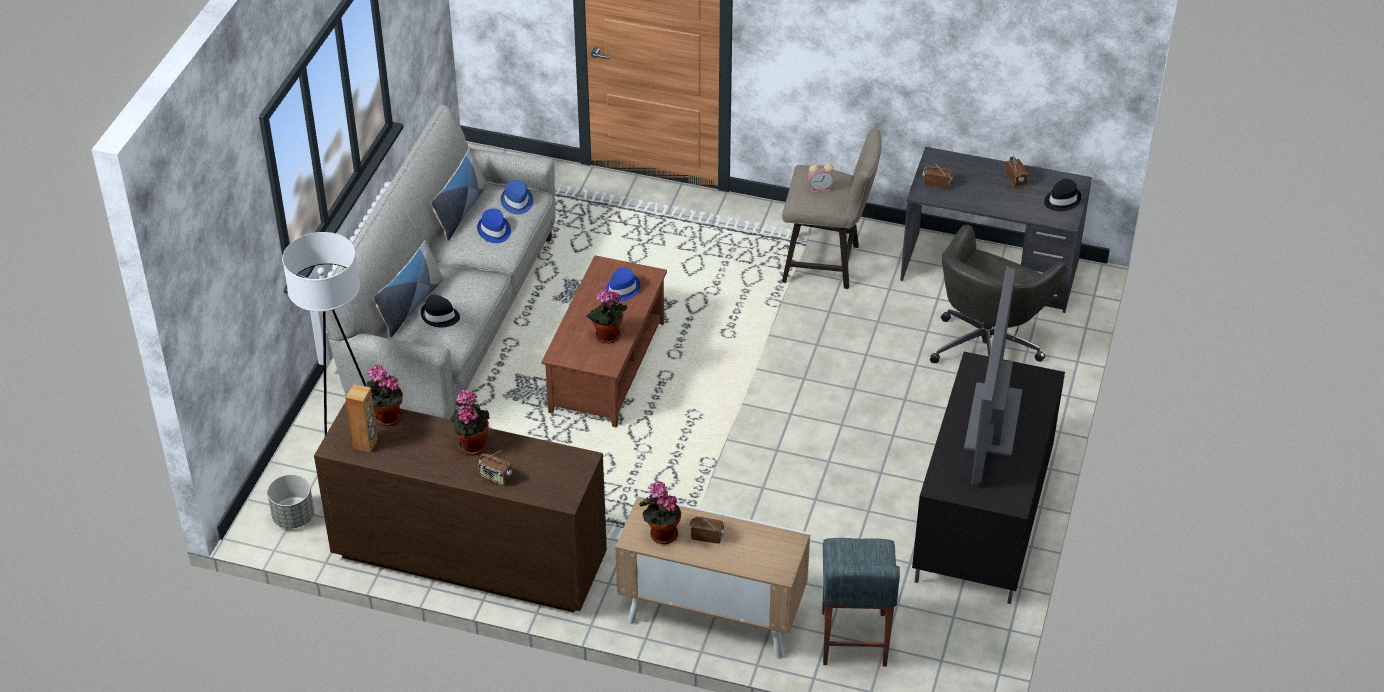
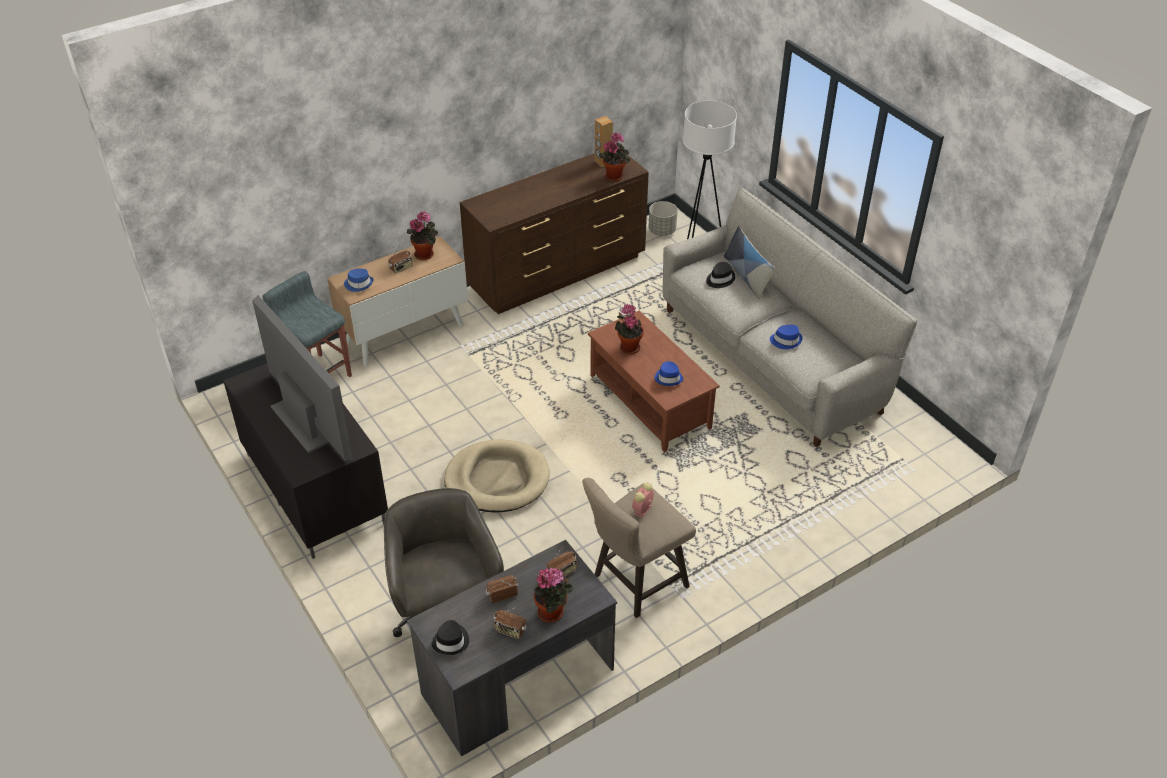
camera: 130 degrees right, 0 degrees up
pillow [431,148,488,240] -> none
potted plant [450,390,490,456] -> potted plant moved to [534,568,573,623]
radio [478,450,512,485] -> radio moved to [486,575,519,603]
blue hat [501,180,533,215] -> blue hat moved to [344,269,374,292]
none -> beige dog bed [444,439,550,512]

